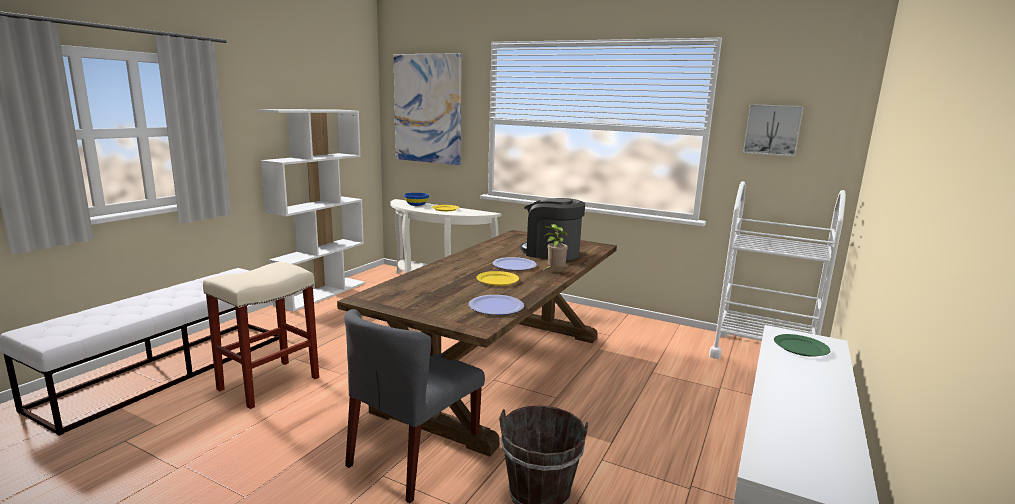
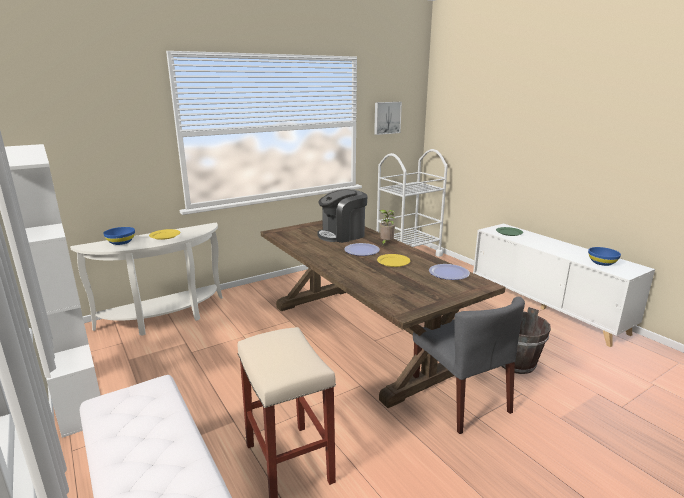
camera: 60 degrees left, 5 degrees up
picture [394,54,462,165] -> none
none -> blue bowl [588,247,621,266]

